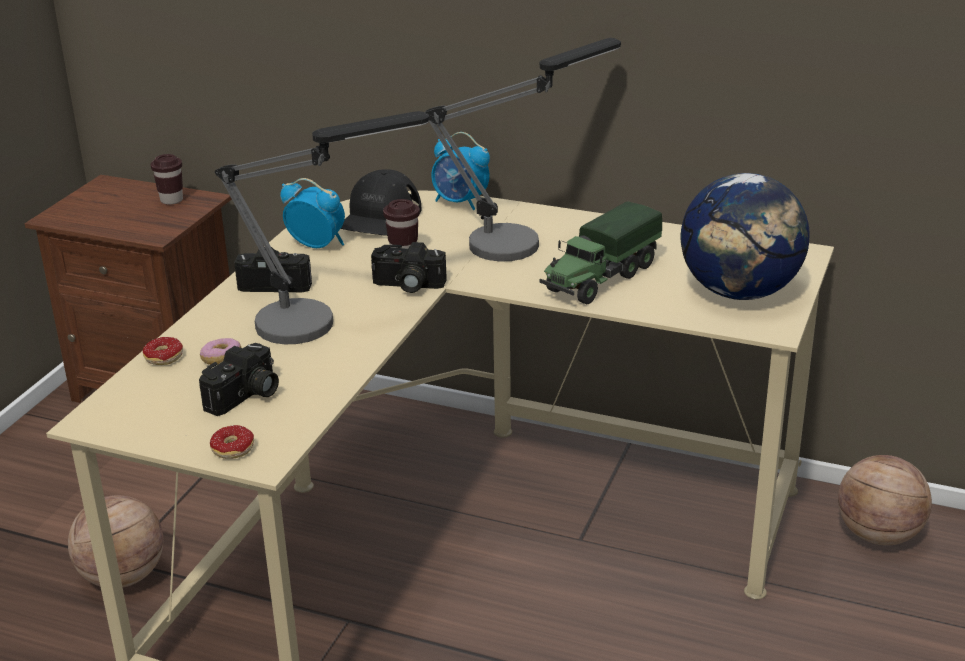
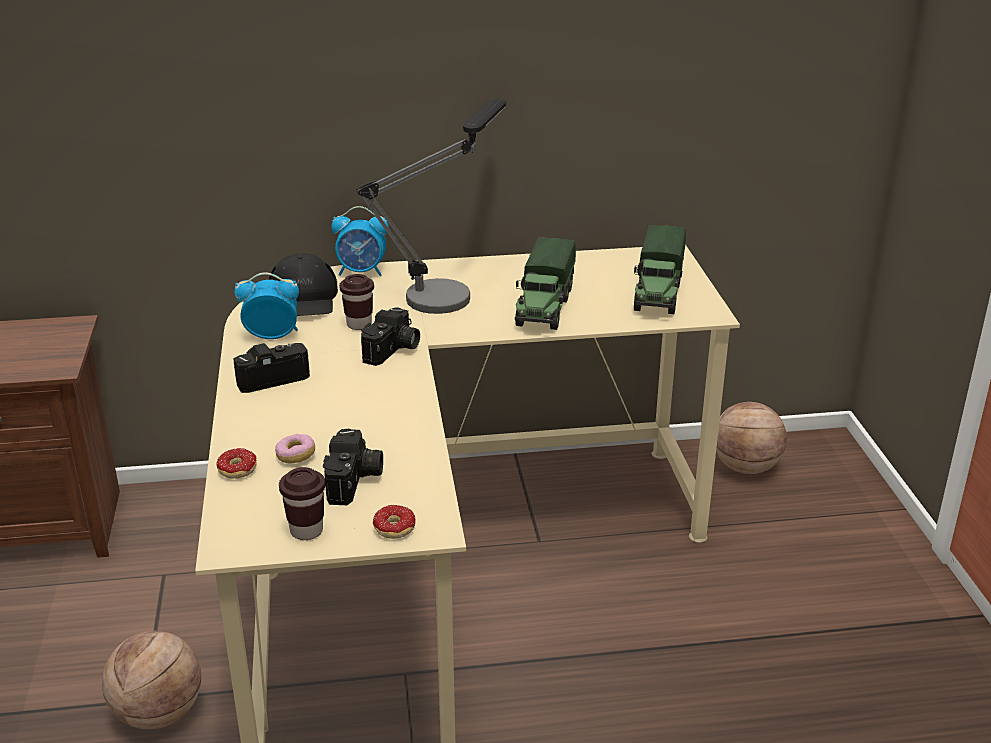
camera: 30 degrees left, 0 degrees up
brown cup [151,154,183,205] -> brown cup moved to [279,467,325,540]
table lamp [215,111,429,344] -> none
camera [371,242,447,293] -> camera turned 45 degrees counterclockwise [361,308,420,366]
globe [681,173,810,300] -> toy truck [634,225,686,314]

